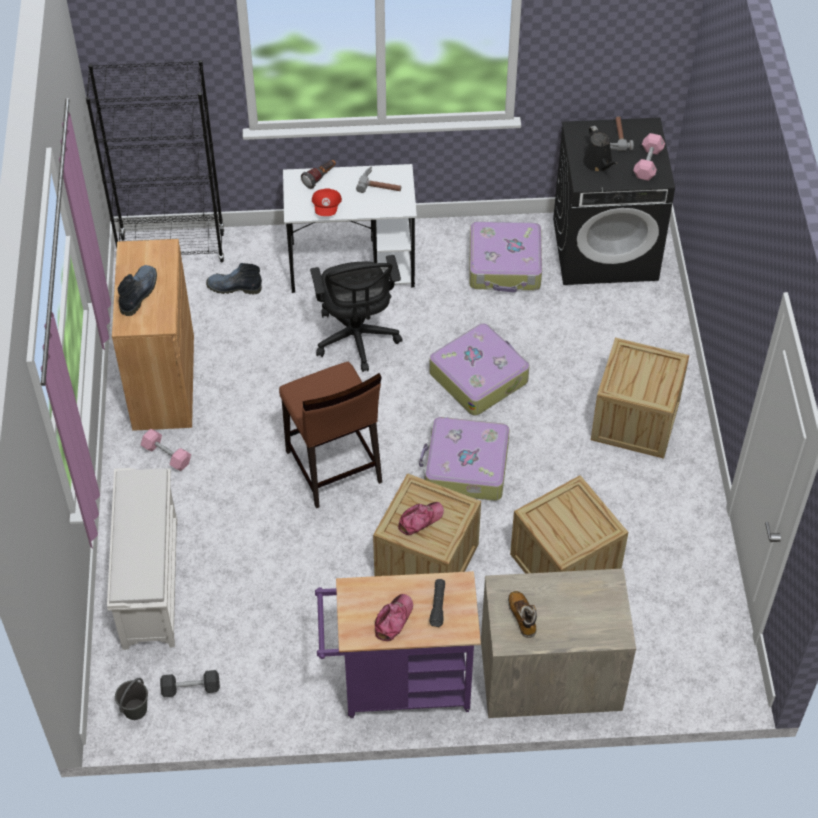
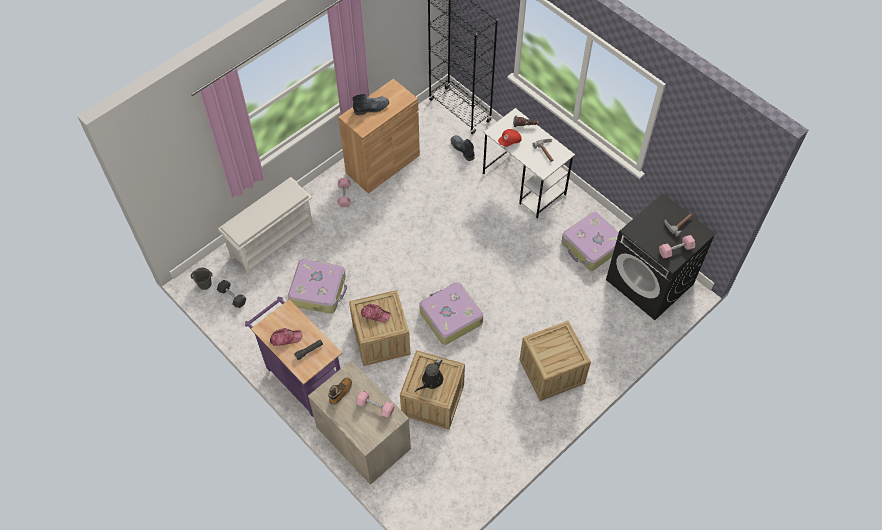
camera: 50 degrees right, 5 degrees up
brown stool [279,362,382,508] -> none
black office chair [310,255,403,372] -> none
suitcase [429,323,529,416] -> suitcase moved to [288,259,347,314]
black watering can [583,126,618,172] -> black watering can moved to [415,358,443,392]
none -> pink dumbbell [356,390,395,418]

